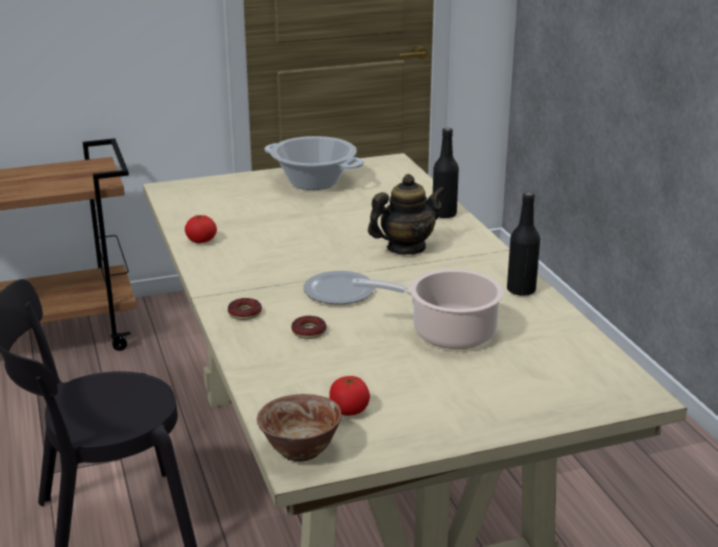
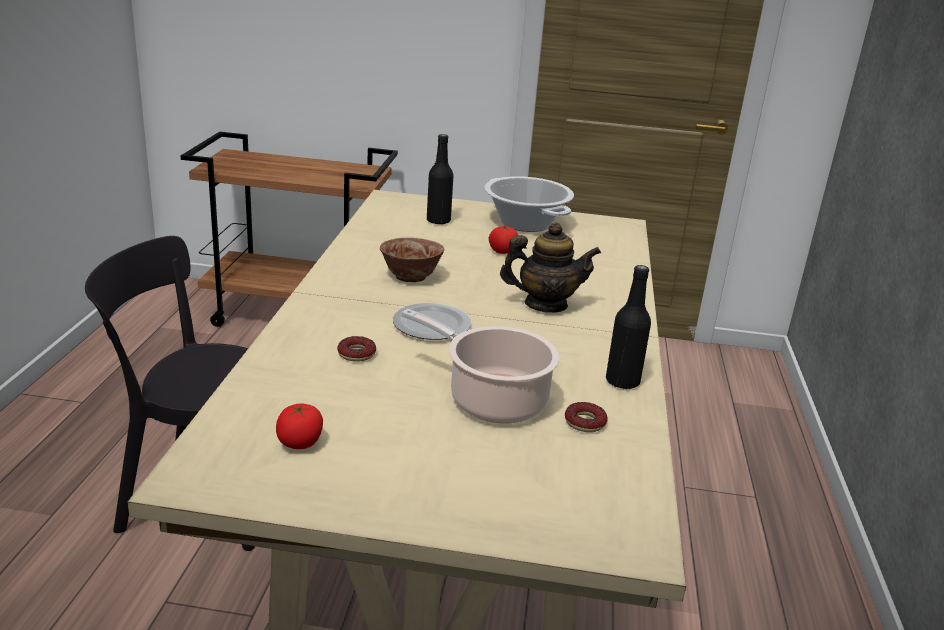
camera: 25 degrees right, 0 degrees up
tomato [185,215,217,243] -> tomato moved to [489,226,518,254]
donut [228,298,262,320] -> donut moved to [565,402,608,432]
bowl [257,394,341,462] -> bowl moved to [380,238,444,282]
black bottle [433,128,459,218] -> black bottle moved to [427,134,454,225]

